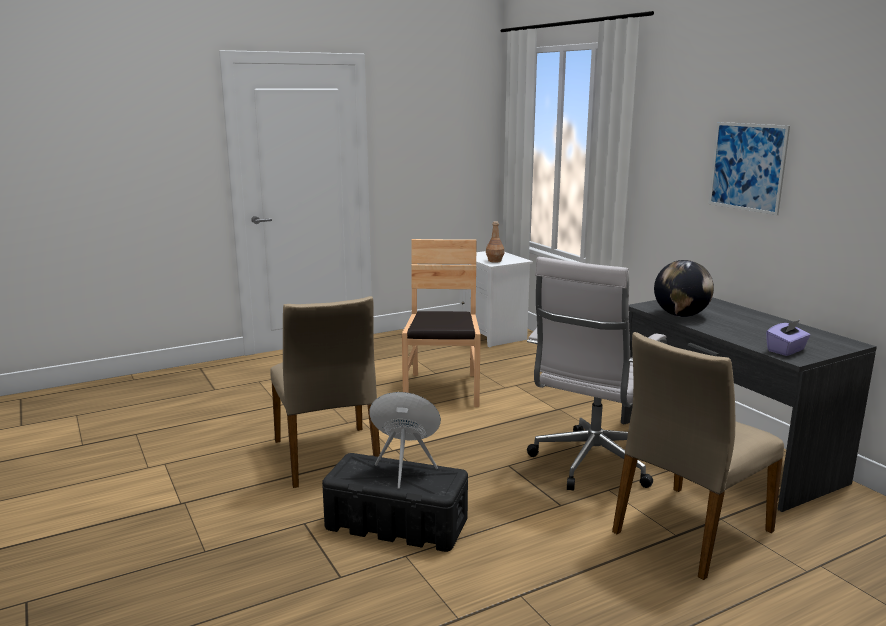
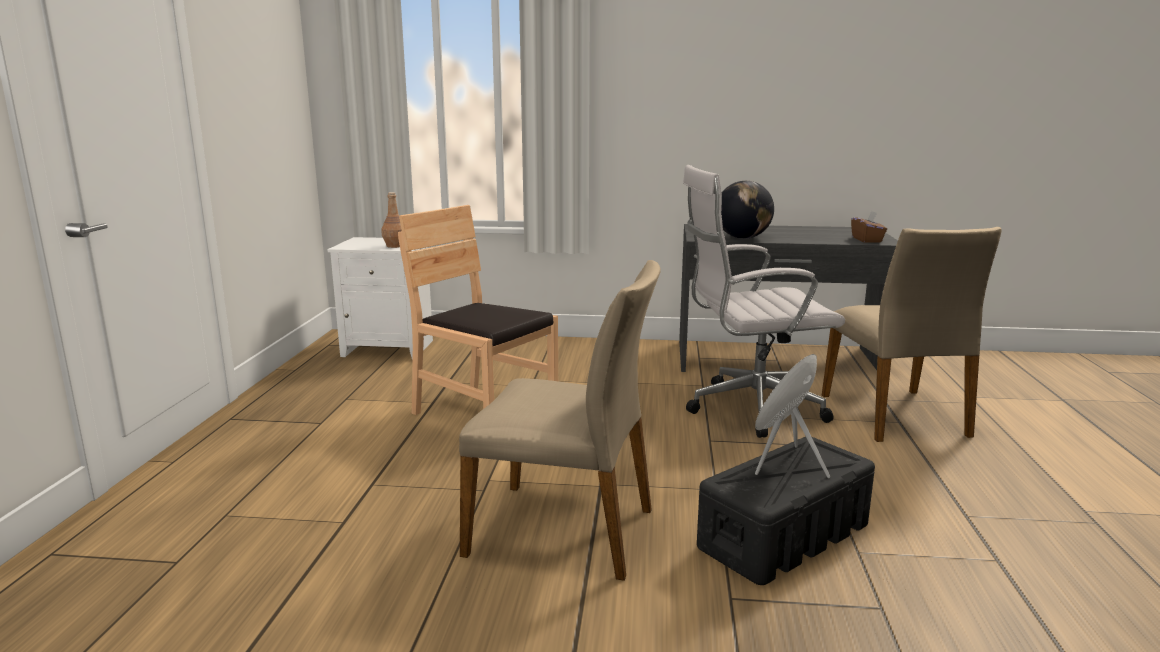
camera: 55 degrees left, 0 degrees up
white office chair [527,257,667,491] -> white office chair turned 105 degrees clockwise [683,165,845,438]
picture [709,122,790,215] -> none
purple tissue box [766,320,811,356] -> brown tissue box [851,211,887,243]

